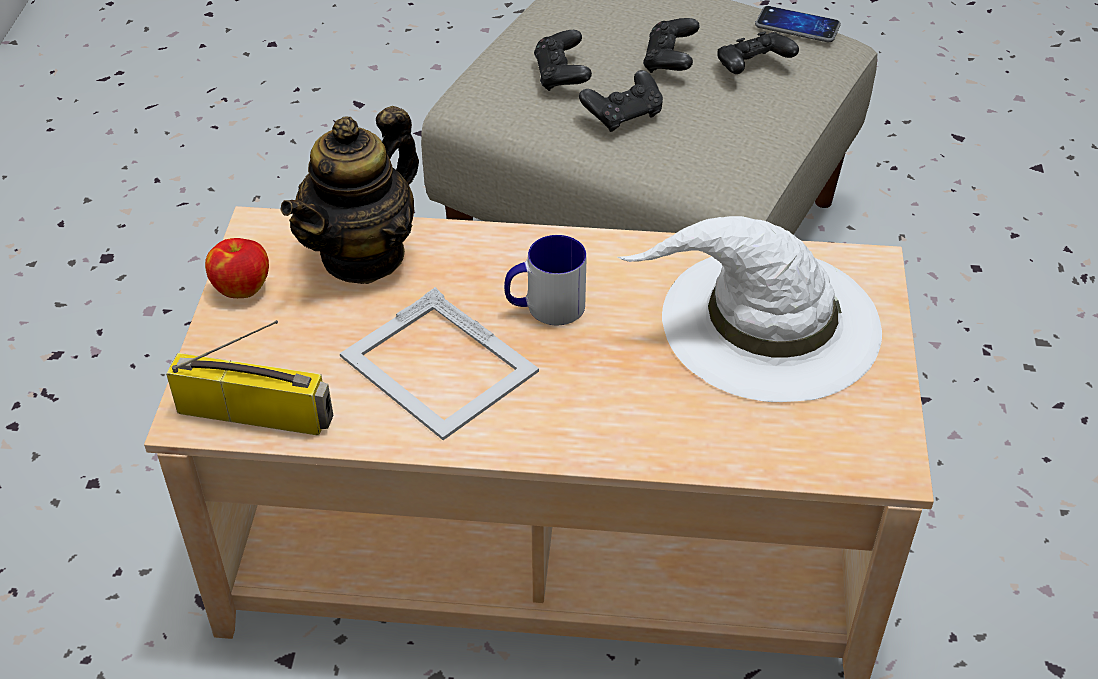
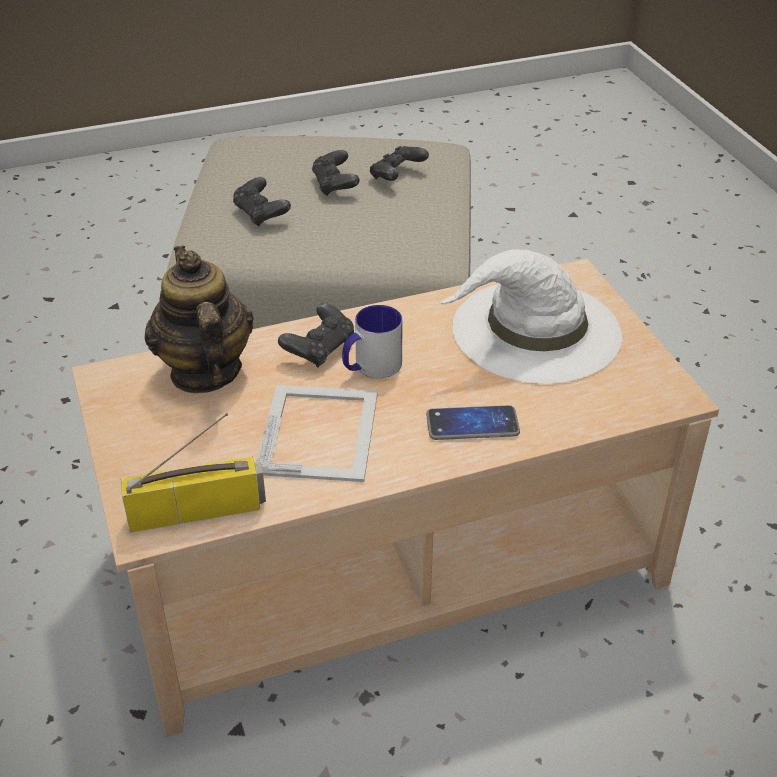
camera: 25 degrees left, 5 degrees down
apple [205,238,269,298] -> none
teapot [280,106,419,284] -> teapot turned 150 degrees clockwise [145,245,254,393]
picture frame [340,287,539,440] -> picture frame turned 105 degrees counterclockwise [256,385,378,482]
black game controller [579,70,663,132] -> black game controller moved to [278,303,354,368]
phone [755,6,841,42] -> phone moved to [426,405,520,440]

